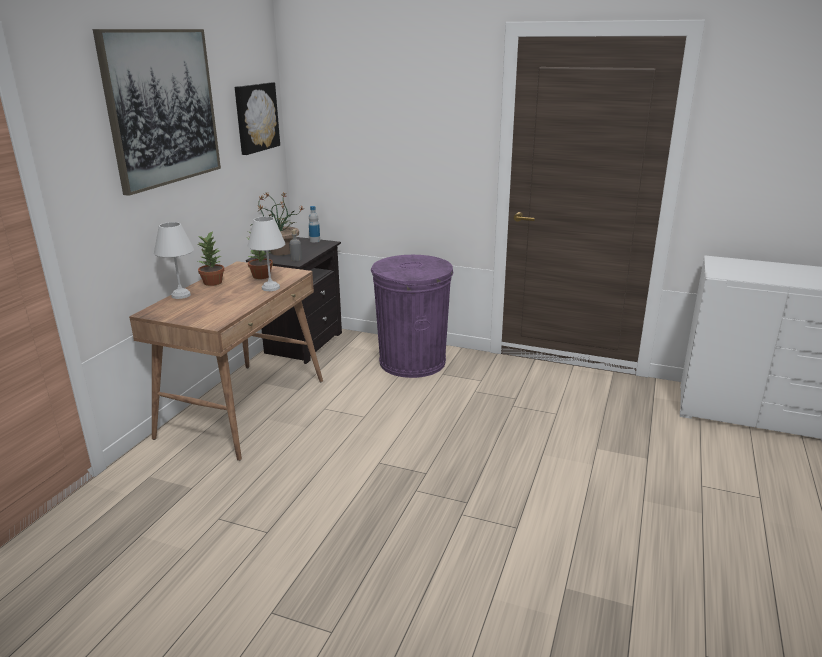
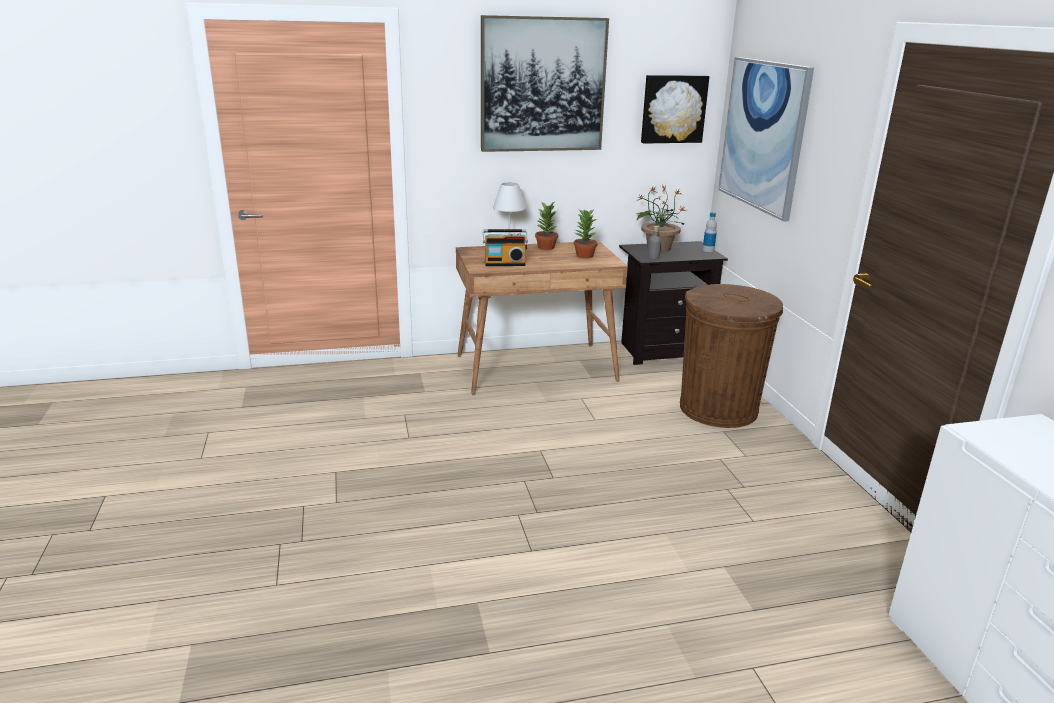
camera: 55 degrees right, 0 degrees up
white table lamp [248,216,285,291] -> none
purple trash can [371,255,453,378] -> brown trash can [680,284,783,428]
none -> radio [483,229,528,266]
none -> picture [718,57,814,221]

